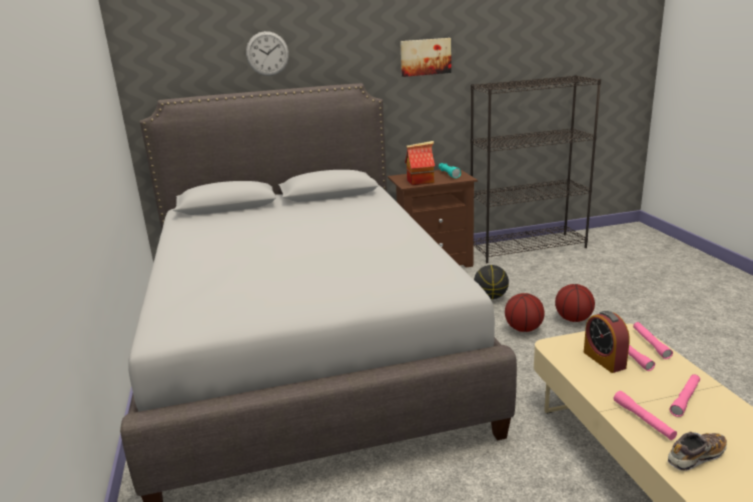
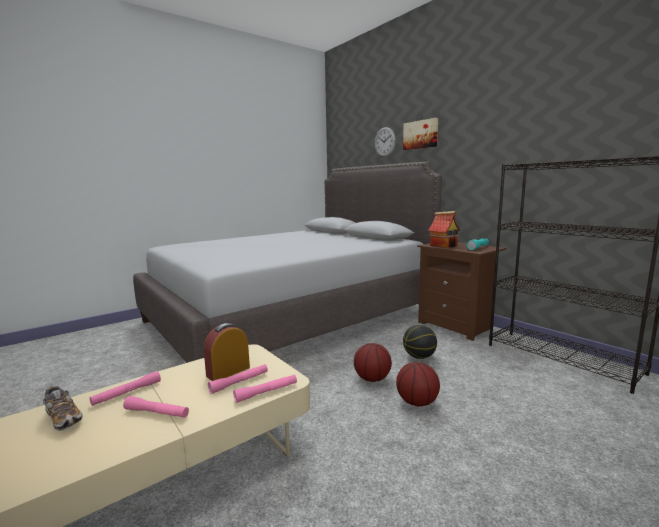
camera: 65 degrees right, 10 degrees down
picture [400,38,451,77] -> picture moved to [403,118,438,150]

